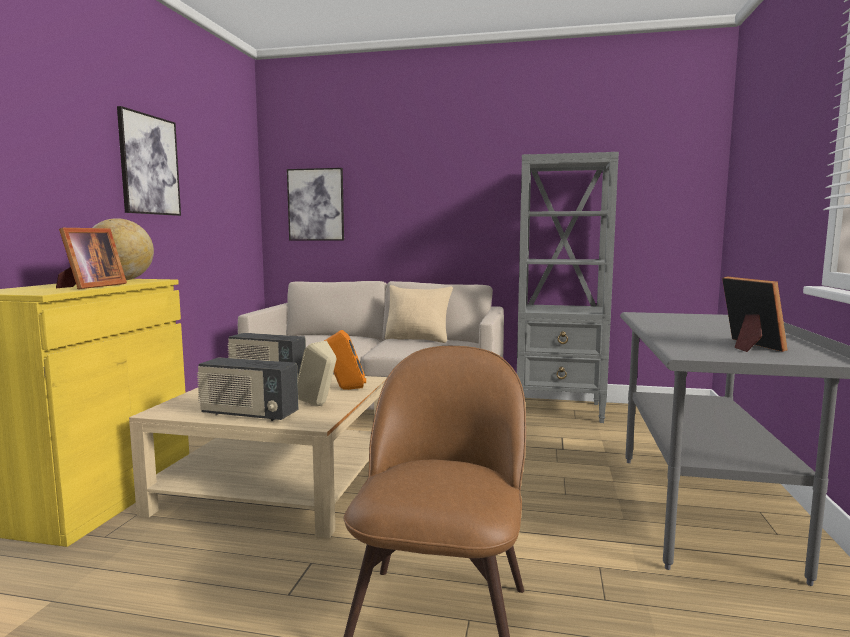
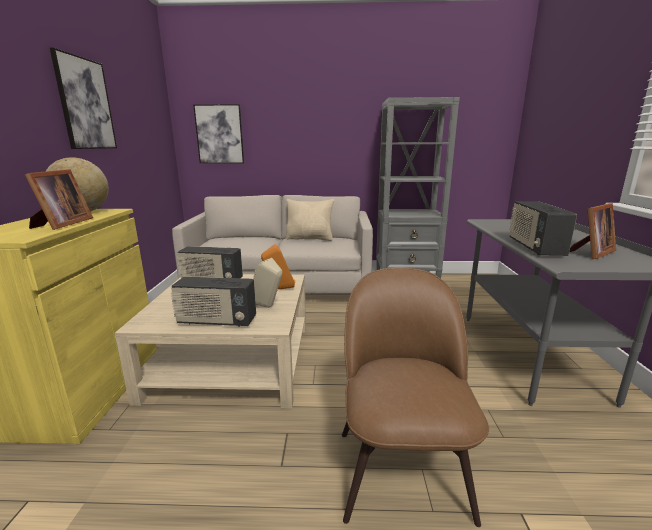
camera: 10 degrees left, 10 degrees up
picture frame [722,277,788,352] -> picture frame turned 75 degrees clockwise [569,203,616,259]
none -> radio [509,201,577,256]

